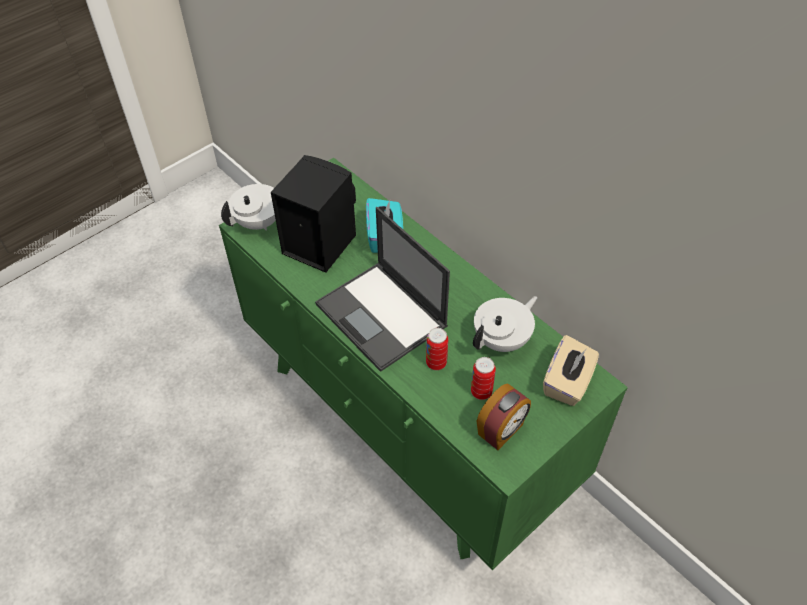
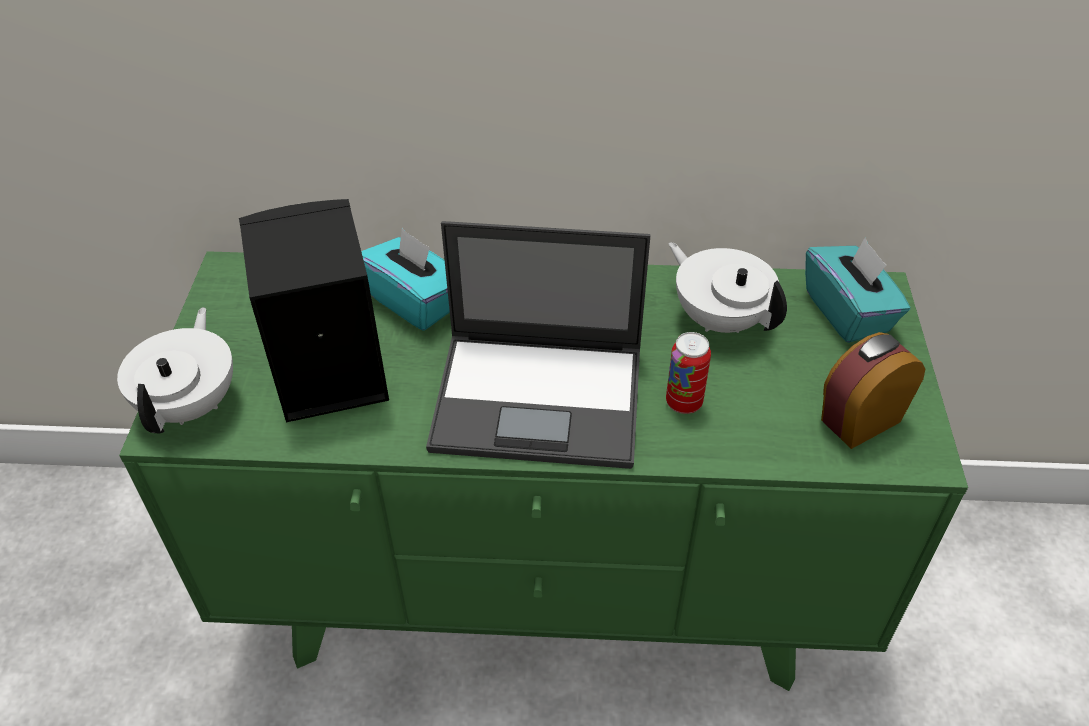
camera: 45 degrees left, 5 degrees down
can [471,357,496,400] -> none
white teapot [473,296,538,352] -> white teapot turned 45 degrees counterclockwise [669,242,787,333]
alarm clock [477,384,531,450] -> alarm clock turned 120 degrees counterclockwise [821,332,925,449]
beige tissue box [543,335,599,406] -> turquoise tissue box [805,238,910,343]

